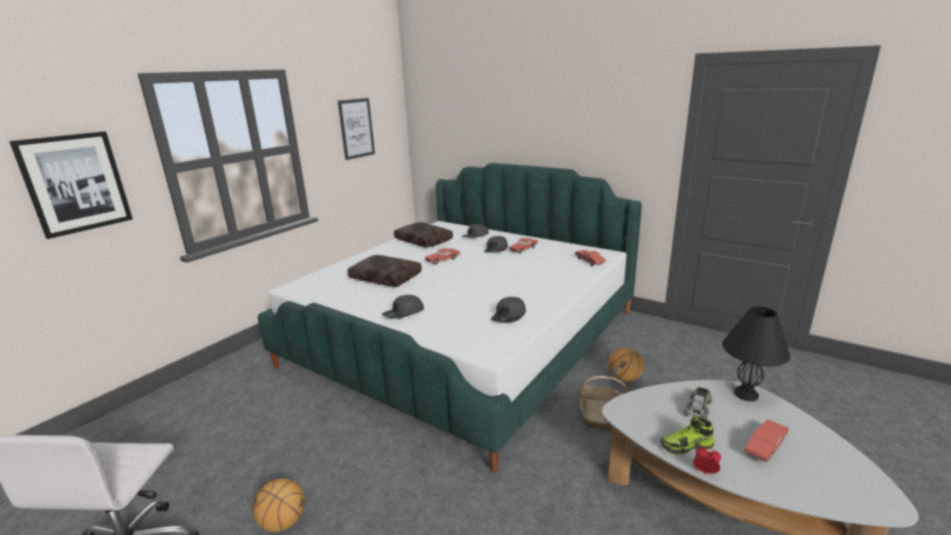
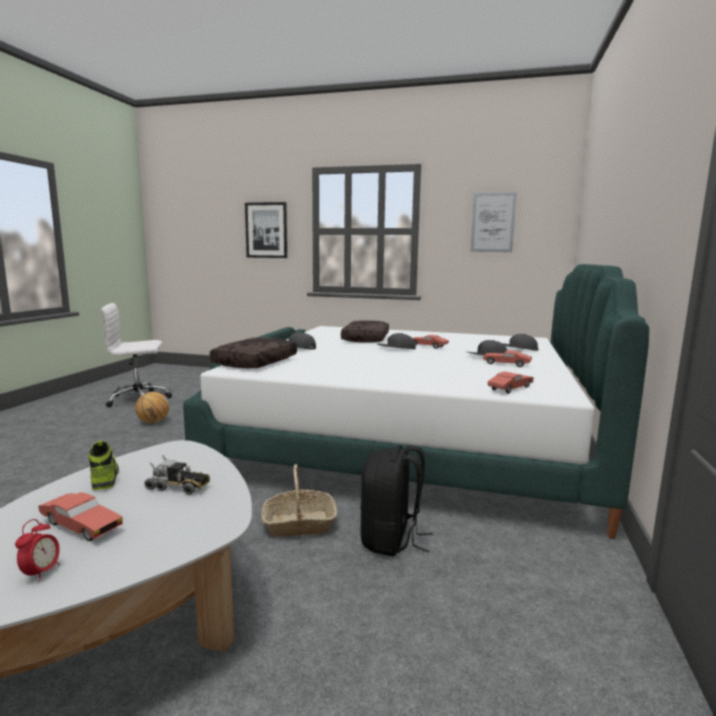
camera: 70 degrees right, 10 degrees down
brown pillow [394,222,453,248] -> brown pillow moved to [209,337,297,369]
grey cap [491,297,526,322] -> grey cap moved to [377,333,416,349]
basketball [608,347,644,382] -> black backpack [360,445,433,556]
alarm clock [693,447,721,474] -> alarm clock moved to [15,519,60,582]
black table lamp [722,306,790,401] -> none

